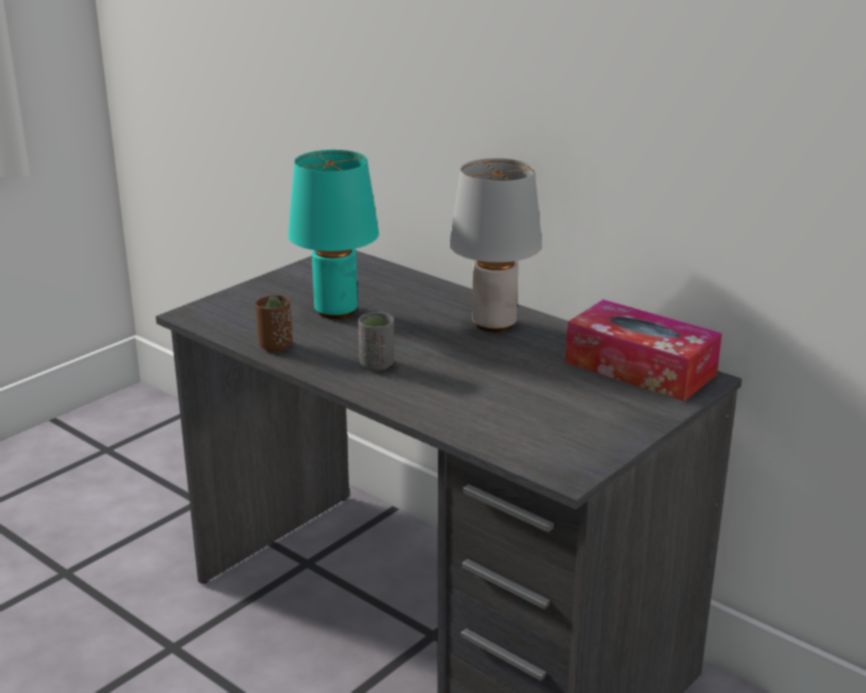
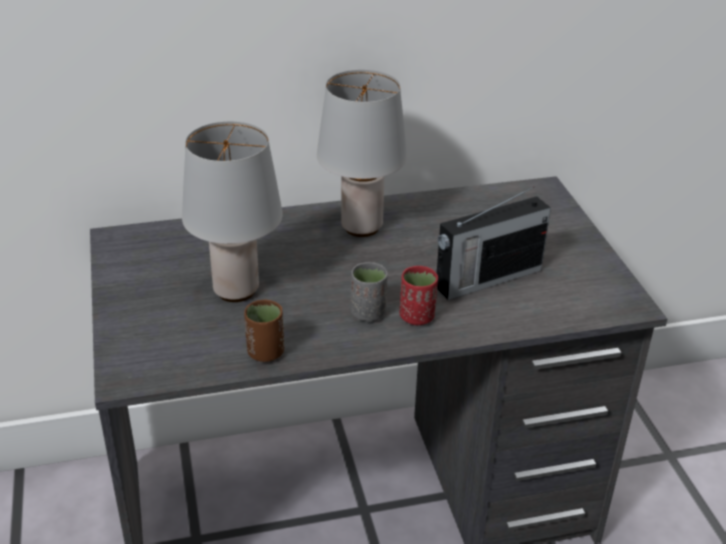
camera: 55 degrees left, 10 degrees up
turquoise table lamp [288,150,379,319] -> grey table lamp [182,122,283,302]
tissue box [565,299,722,402] -> none
none -> red cup [400,266,438,325]
none -> radio [437,187,551,300]

